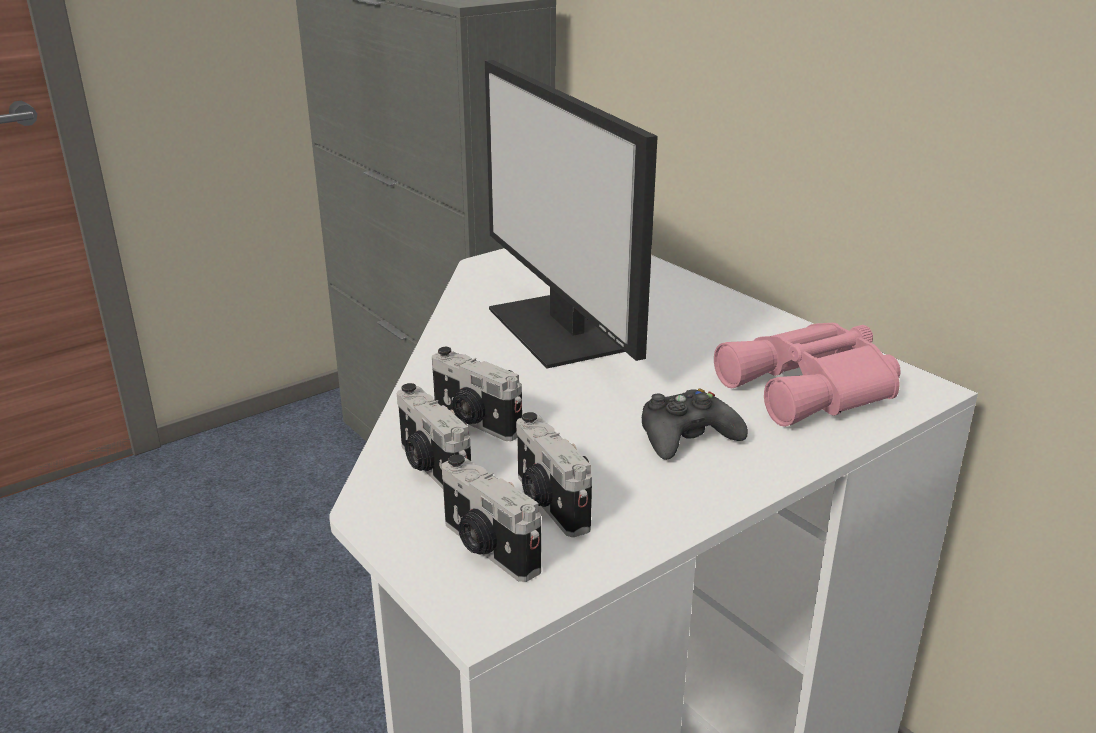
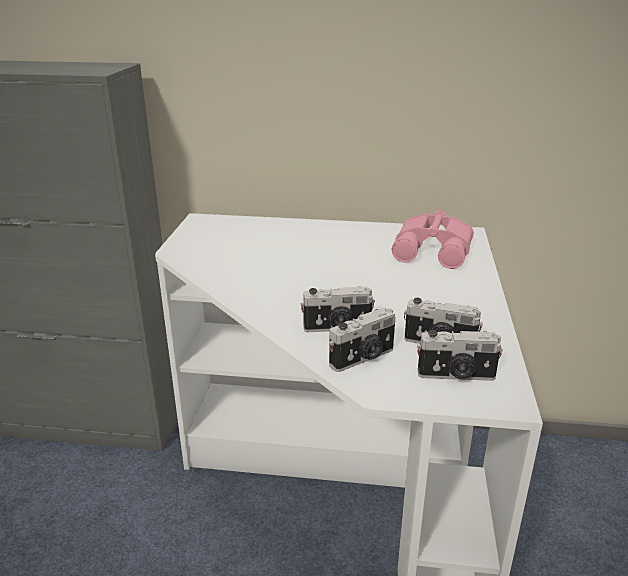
camera: 45 degrees left, 0 degrees up
camera [397,383,471,489] -> camera turned 45 degrees counterclockwise [329,307,395,372]
monitor [485,60,658,369] -> none
black game controller [642,388,748,460] -> none

